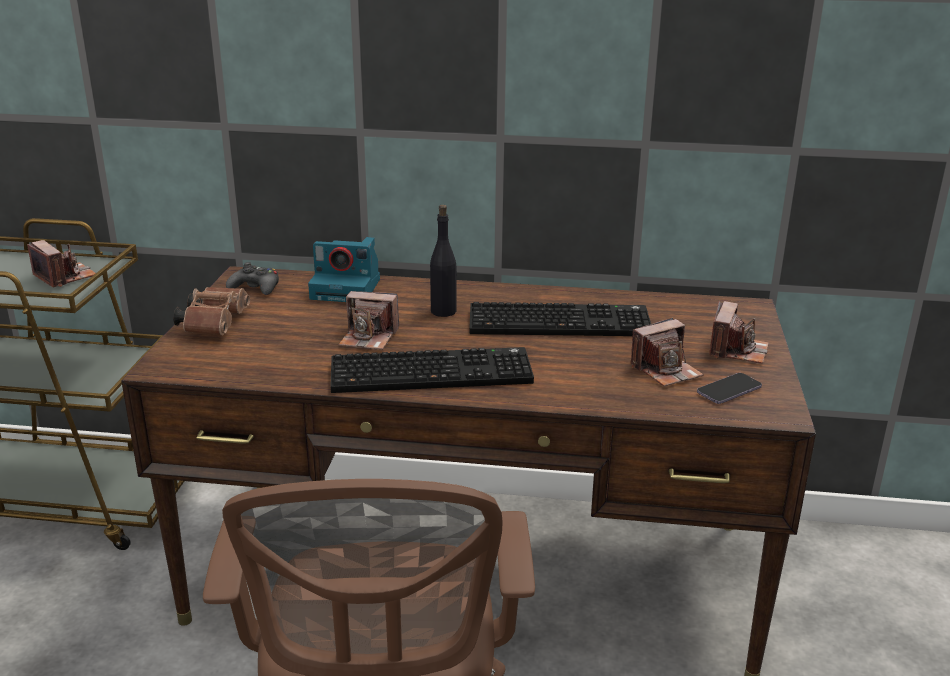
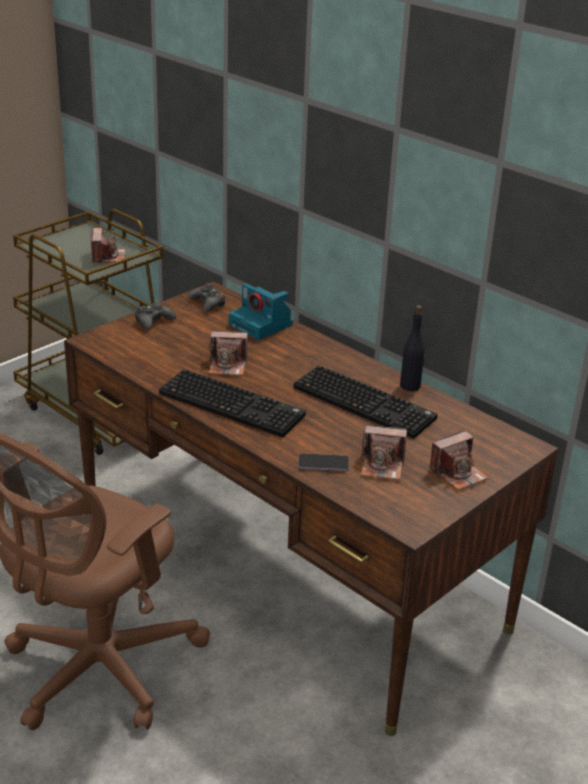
camera: 35 degrees right, 5 degrees up
brown binoculars [173,287,250,335] -> black game controller [135,303,176,330]
camera [338,291,399,350] -> camera turned 45 degrees counterclockwise [209,331,248,376]
black bottle [430,205,457,317] -> black bottle moved to [400,305,425,391]
phone [697,373,762,404] -> phone moved to [298,453,349,471]

